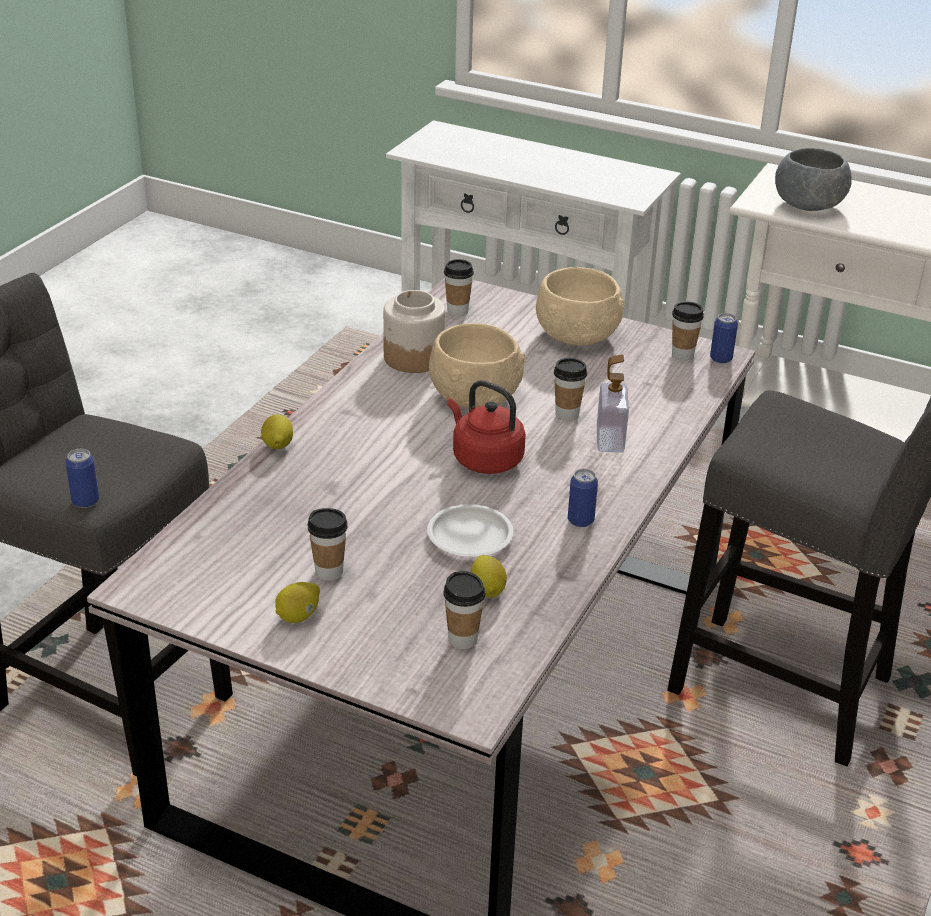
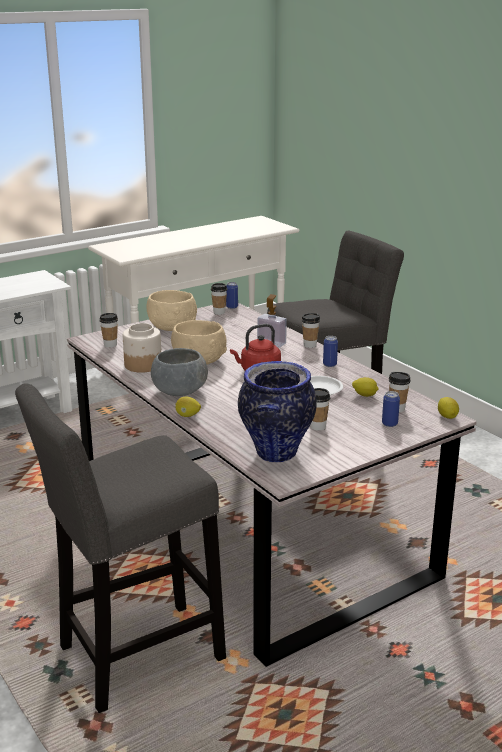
camera: 60 degrees left, 10 degrees down
can [66,449,99,508] -> can moved to [382,391,400,427]
lemon [275,582,320,623] -> lemon moved to [438,397,459,419]
cup [554,358,587,421] -> cup moved to [302,313,320,348]
grey bowl [775,148,852,211] -> grey bowl moved to [151,348,208,396]
none -> vase [238,361,317,463]

